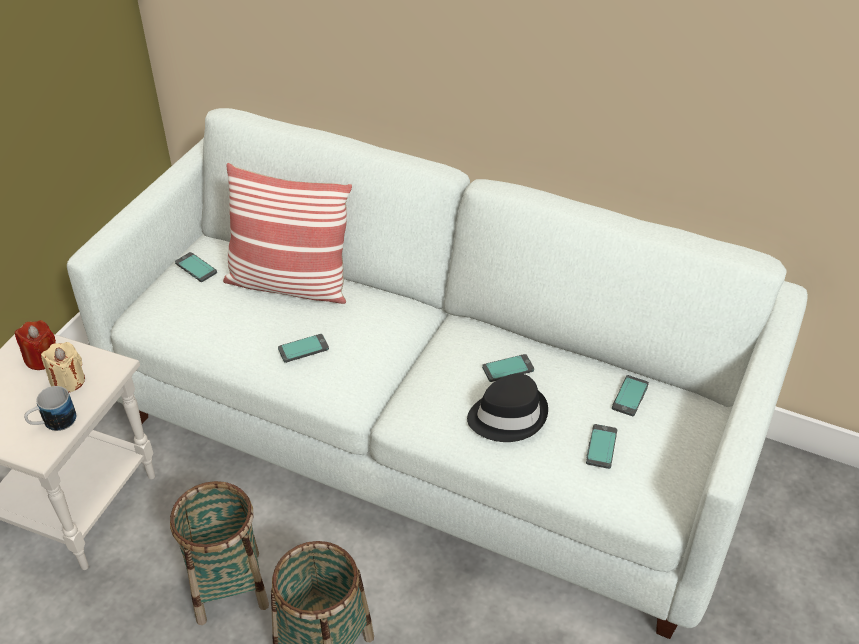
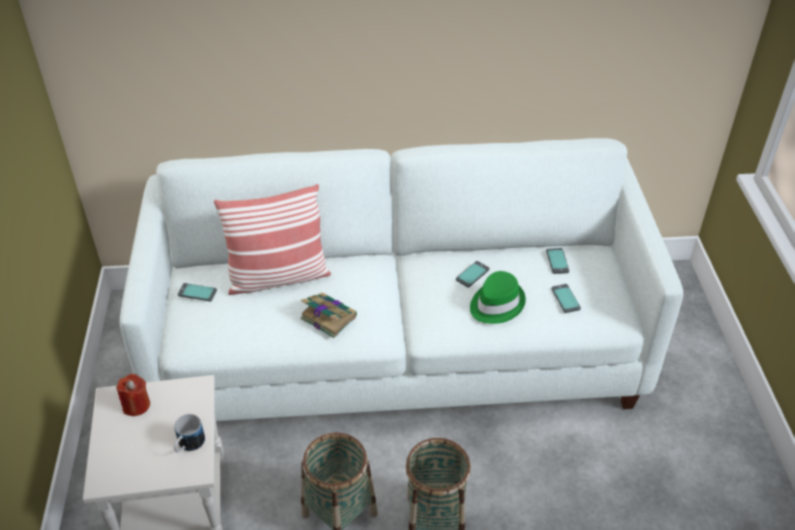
camera: 30 degrees left, 0 degrees up
beige candle [41,342,85,393] -> none
phone [278,334,329,363] -> book [300,292,357,338]
black hat [467,373,548,442] -> green hat [470,271,526,324]

